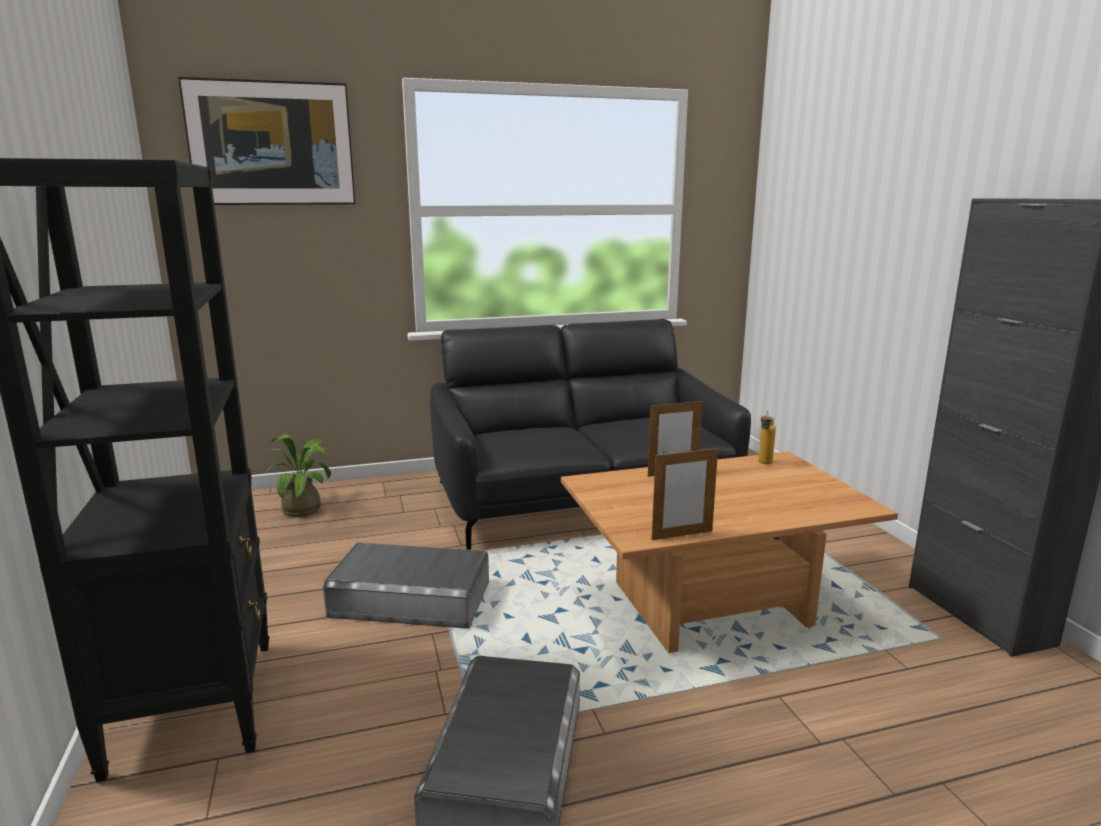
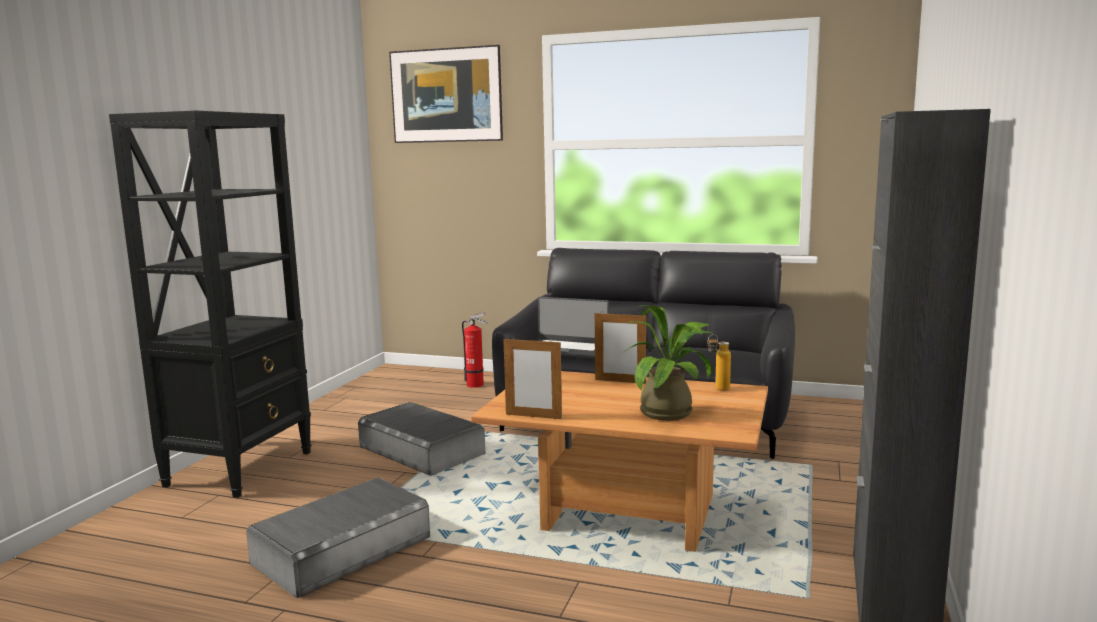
camera: 35 degrees right, 5 degrees down
potted plant [264,434,331,517] -> potted plant moved to [624,305,713,421]
none -> fire extinguisher [462,313,487,388]
none -> laptop [537,297,609,358]

